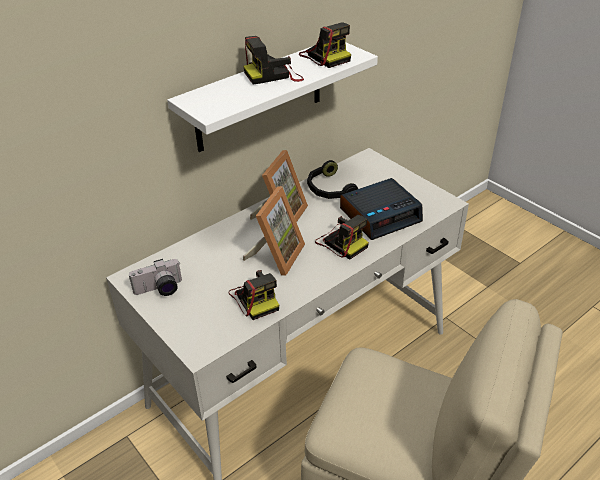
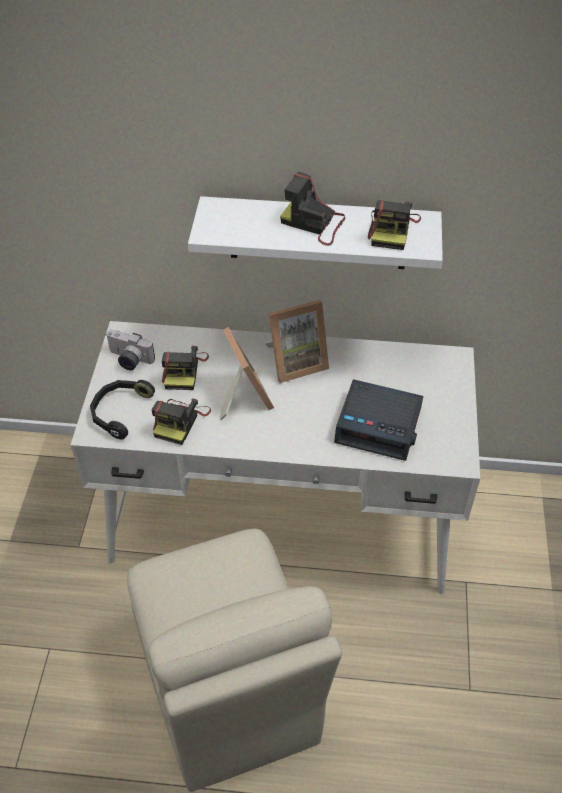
camera: 45 degrees right, 10 degrees up
picture frame [243,186,305,275] -> picture frame turned 90 degrees counterclockwise [220,327,274,420]
black headphones [307,160,358,199] -> black headphones moved to [90,380,155,439]
camera [315,215,369,259] -> camera moved to [162,346,209,390]

